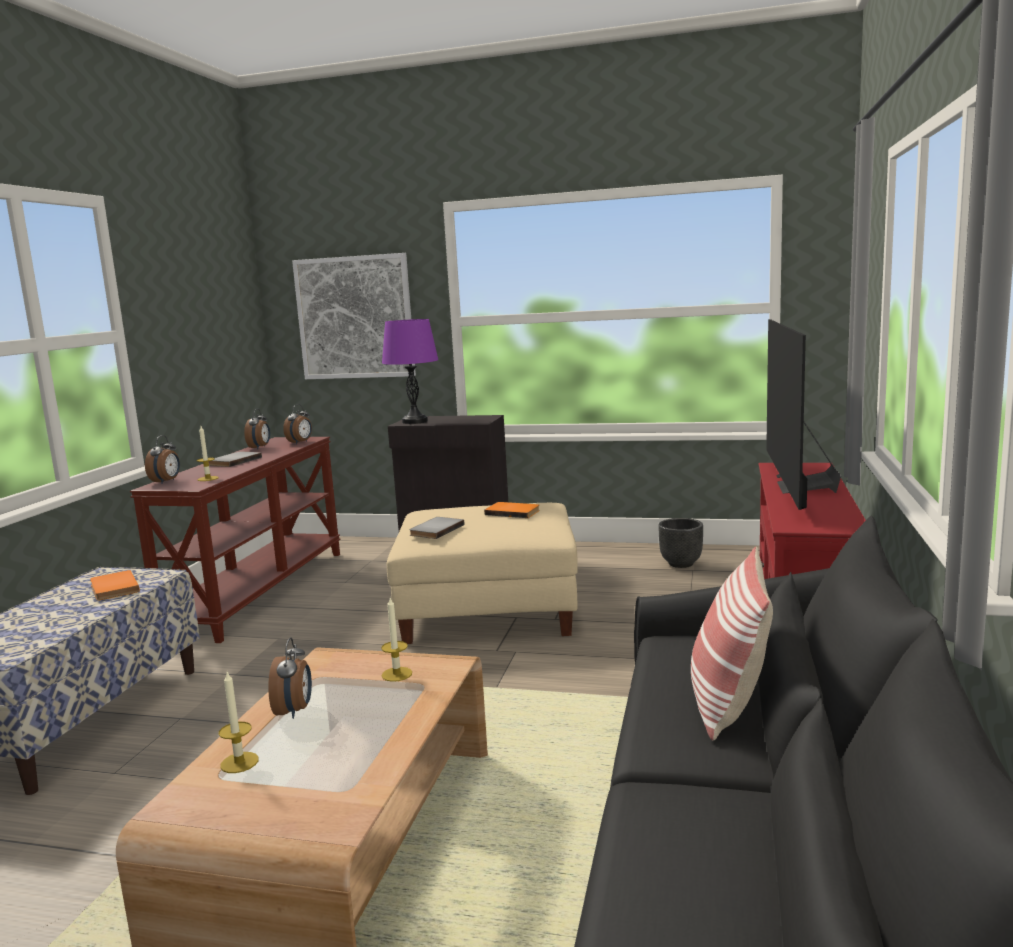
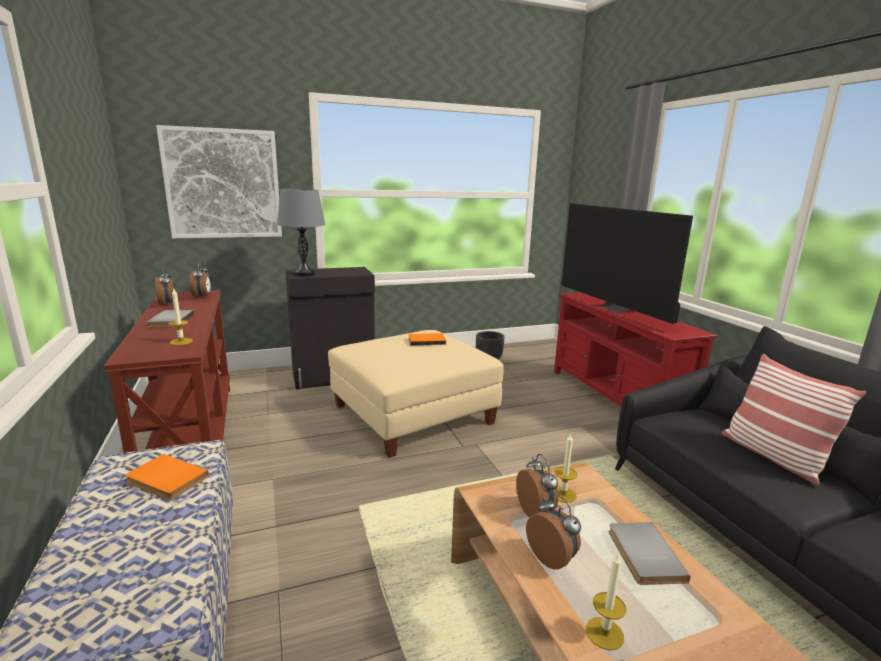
camera: 35 degrees left, 5 degrees up
alarm clock [145,435,180,484] -> alarm clock moved to [516,454,558,517]
purple table lamp [382,319,439,424] -> grey table lamp [277,189,326,276]
grey book [409,517,464,539] -> grey book moved to [609,522,690,585]

